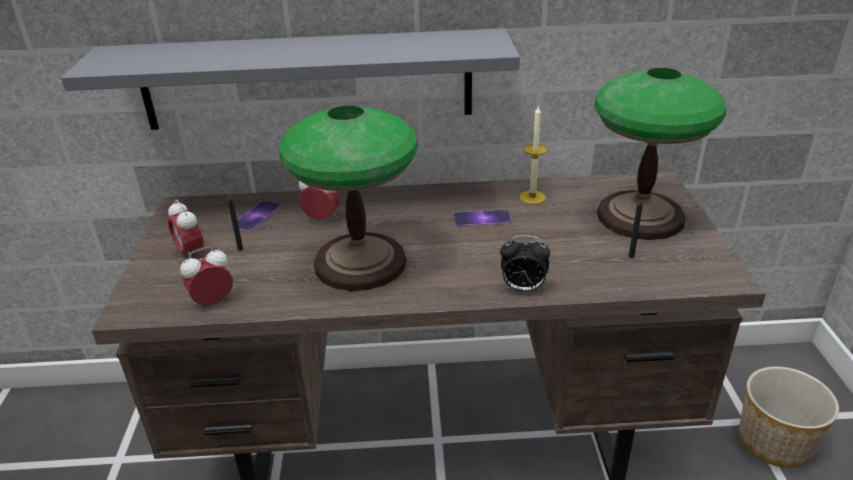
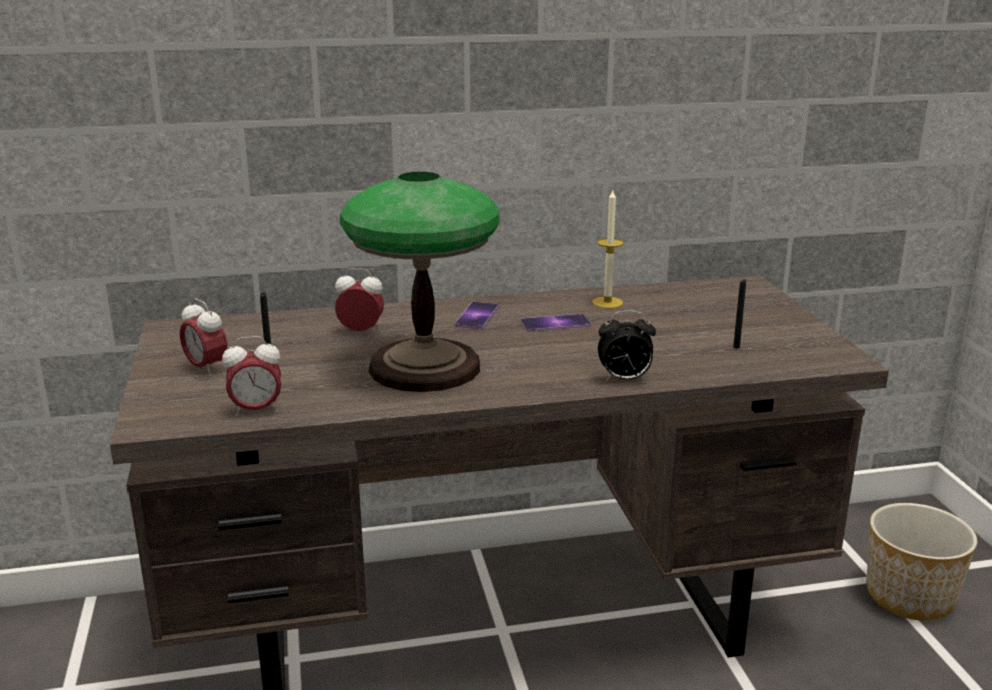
camera: 10 degrees left, 10 degrees down
grey shelf [61,28,520,130] -> none
alarm clock [180,247,233,305] -> alarm clock turned 150 degrees counterclockwise [222,336,281,416]
phone [231,200,281,232] -> phone moved to [455,302,499,329]
table lamp [594,68,727,240] -> none

